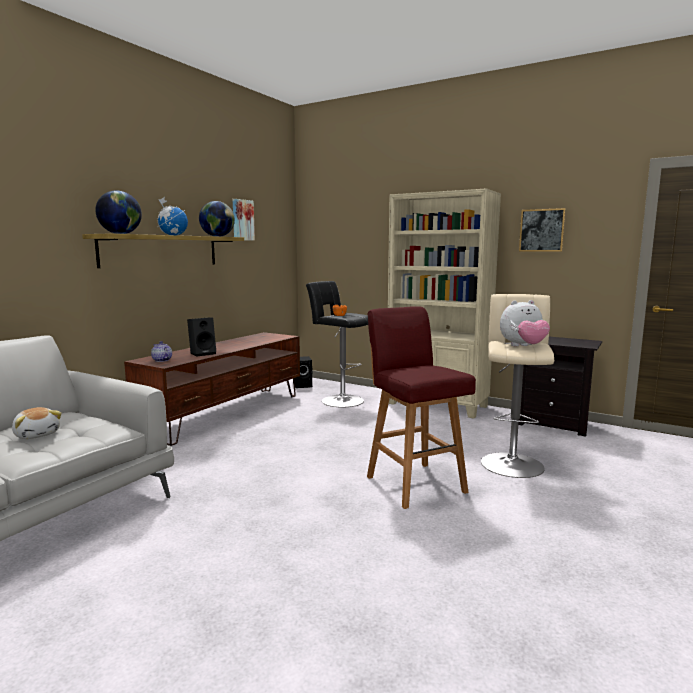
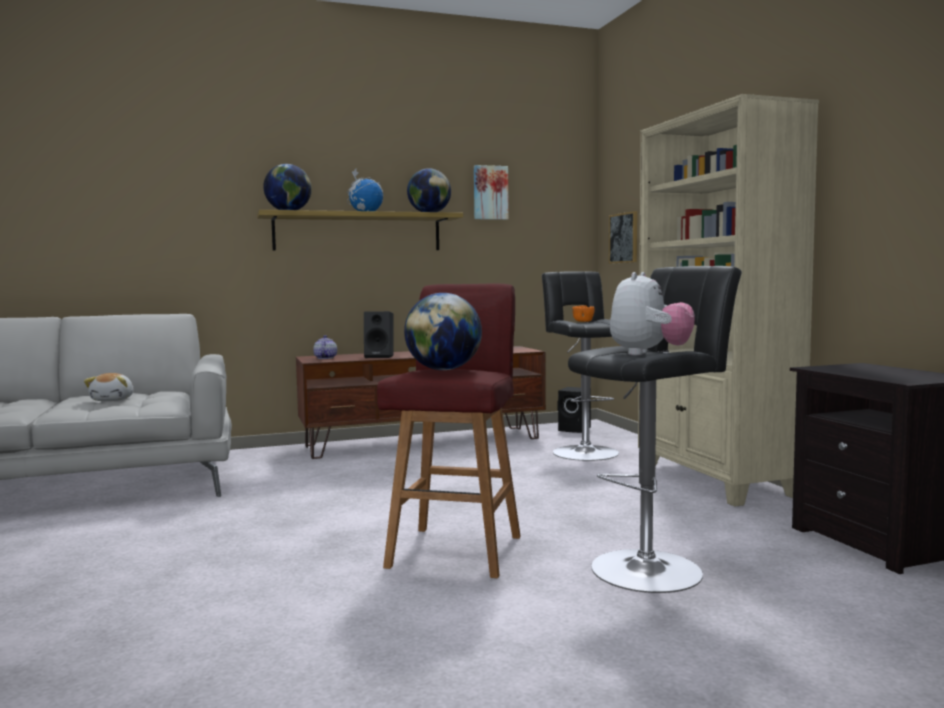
camera: 40 degrees right, 5 degrees down
beige stool [481,294,554,478] -> black stool [568,266,742,593]
plush toy [500,300,550,346] -> plush toy turned 90 degrees counterclockwise [610,272,695,355]
picture [519,208,566,252] -> picture moved to [609,211,637,264]
none -> globe [404,293,482,370]

